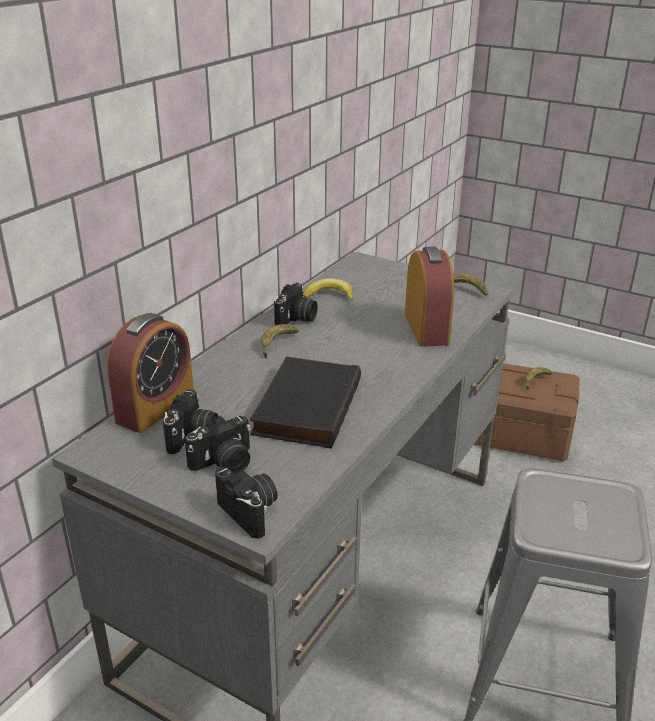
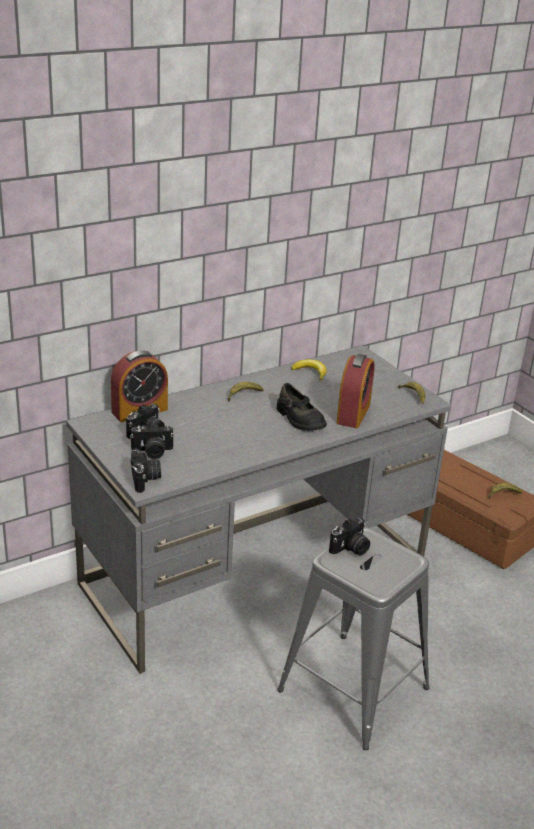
camera: 25 degrees right, 0 degrees up
black book [250,356,361,448] -> none
camera [274,283,317,325] -> camera moved to [329,518,370,556]
none -> black shoe [277,383,327,431]

